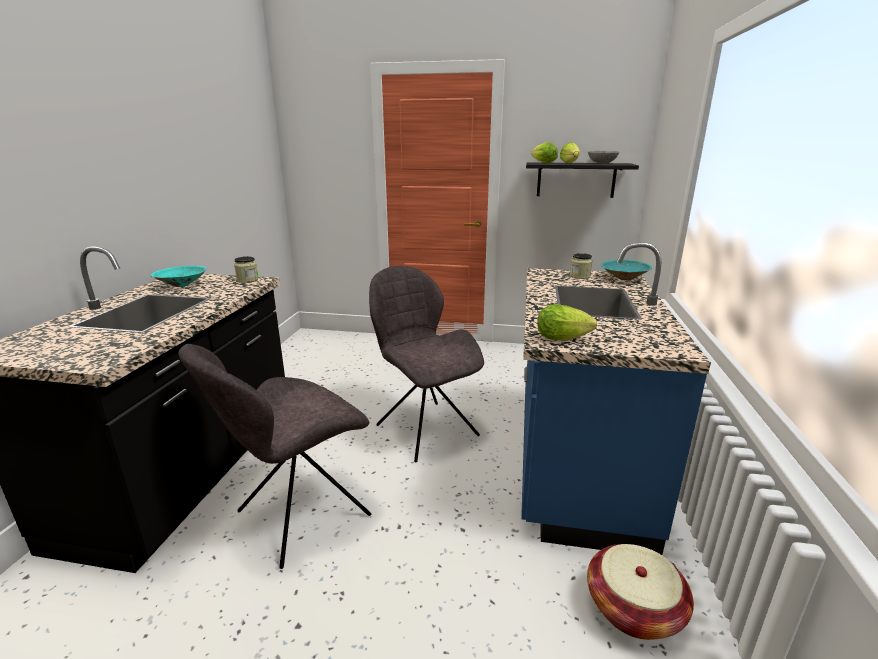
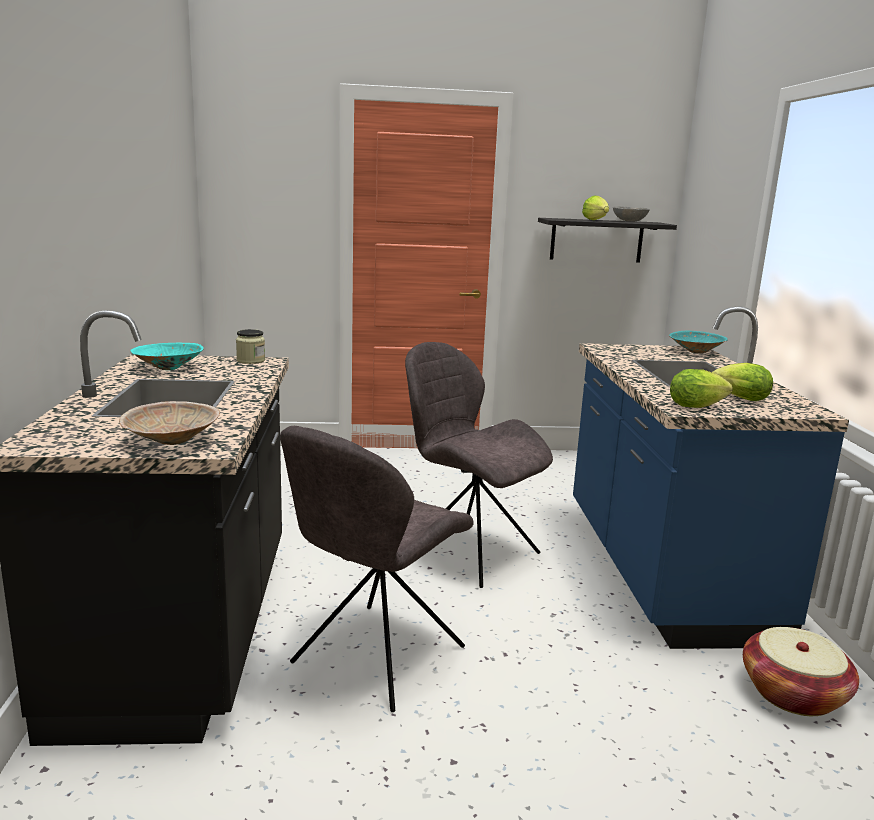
camera: 15 degrees left, 5 degrees down
lettuce [531,142,558,163] -> lettuce moved to [712,363,773,401]
jar [570,253,593,279] -> none
none -> beige bowl [119,401,220,445]

